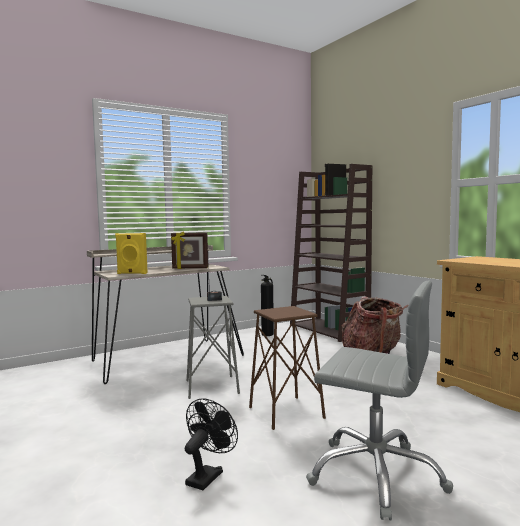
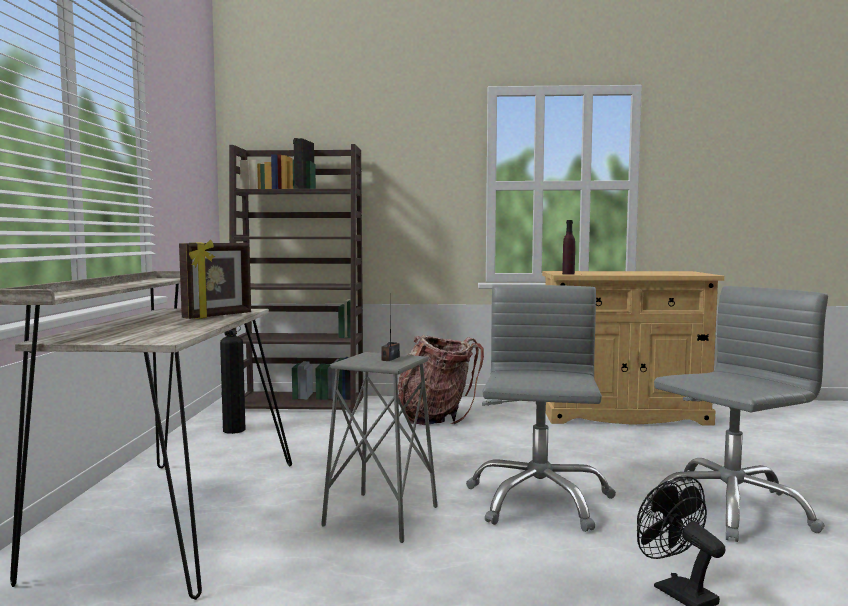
camera: 55 degrees left, 0 degrees up
yellow speaker [115,233,148,274] -> none
brown stool [249,306,326,430] -> grey office chair [466,285,616,532]
none -> purple bottle [562,220,575,275]

